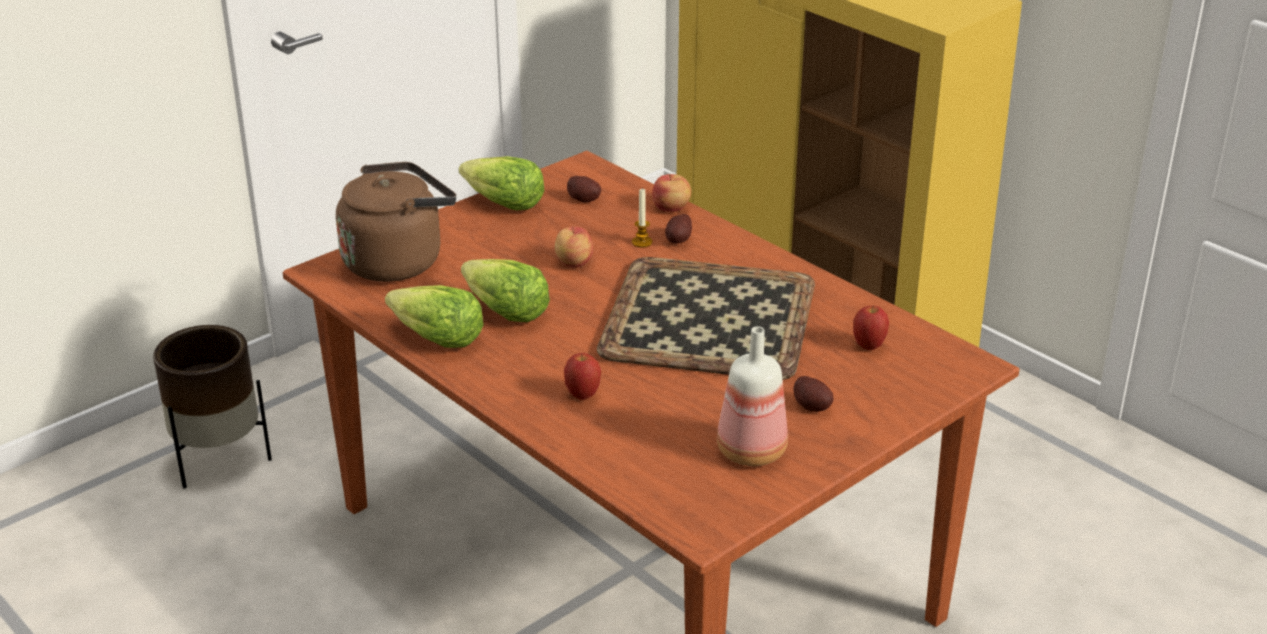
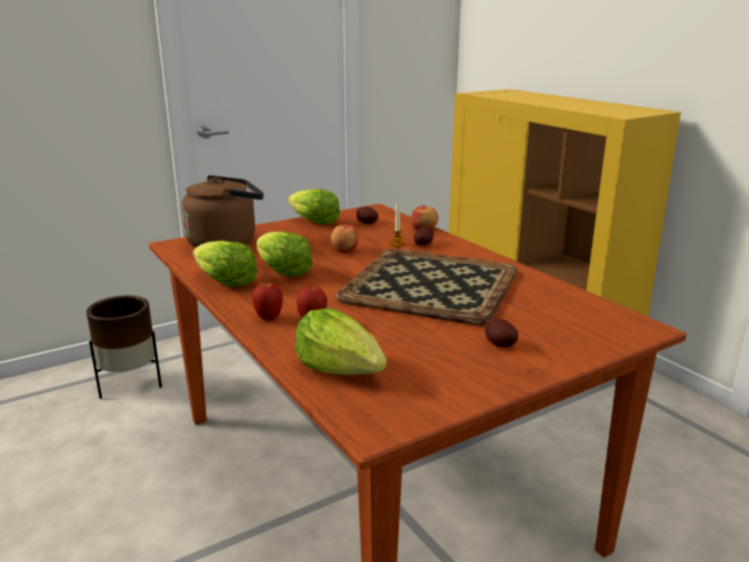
camera: 10 degrees right, 10 degrees down
bottle [717,326,788,466] -> none
apple [853,306,889,350] -> apple moved to [252,282,283,321]
none -> lettuce [295,308,387,375]

